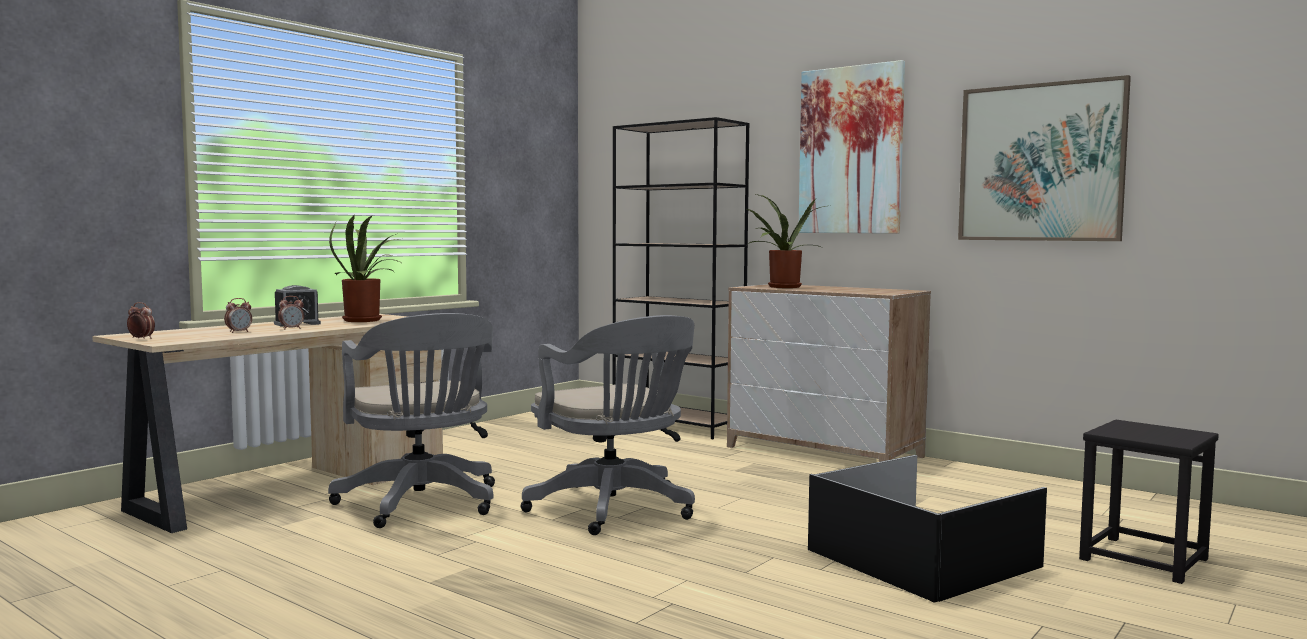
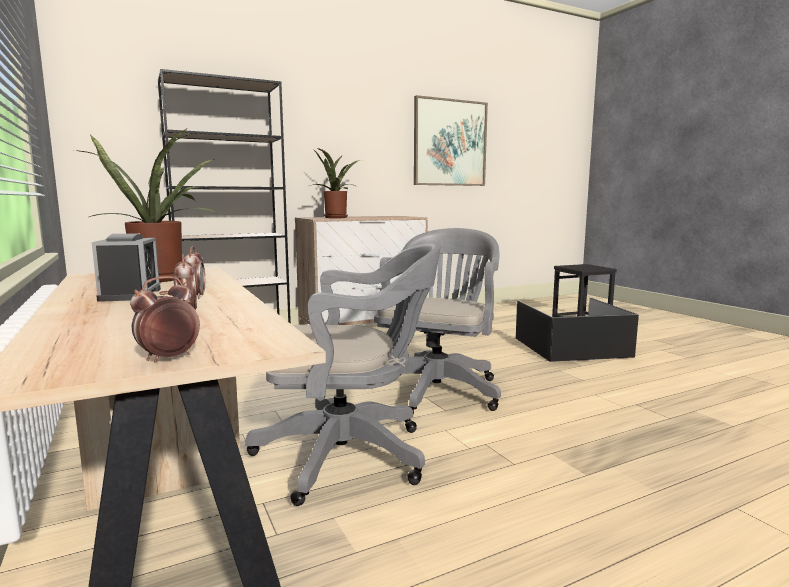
camera: 65 degrees left, 5 degrees up
grey office chair [520,315,695,535] -> grey office chair turned 60 degrees counterclockwise [374,228,501,414]
picture [799,60,905,234] -> none

